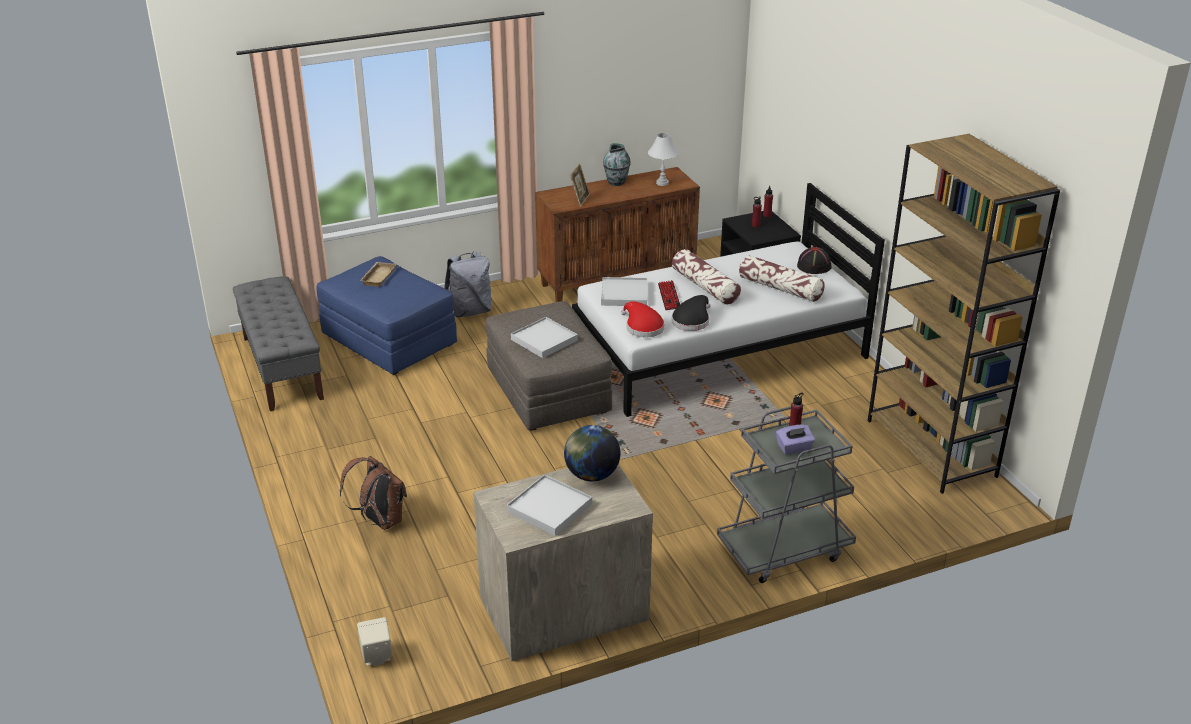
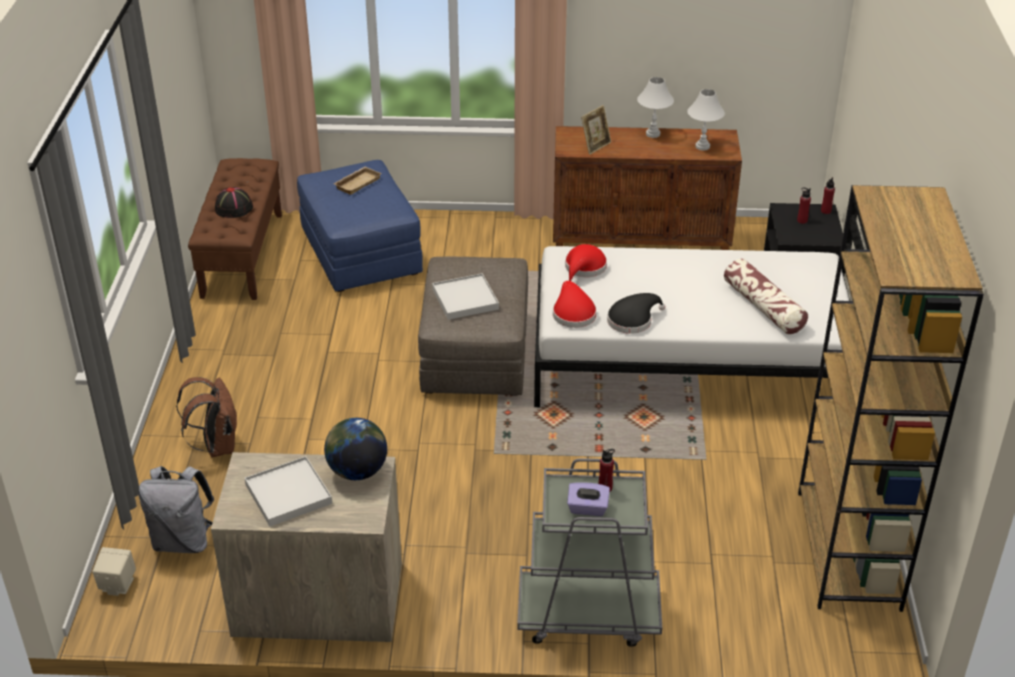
camera: 25 degrees right, 5 degrees up
grey bench [233,277,324,411] -> brown bench [188,158,282,300]
grey backpack [444,251,491,318] -> grey backpack moved to [138,466,214,553]
white tray [601,277,647,306] -> red hat [565,244,607,281]
vase [603,143,631,186] -> white table lamp [637,77,674,138]
keyboard [658,280,680,310] -> none
pillow [672,249,741,305] -> none
black hat [797,247,831,274] -> black hat moved to [215,187,253,218]

